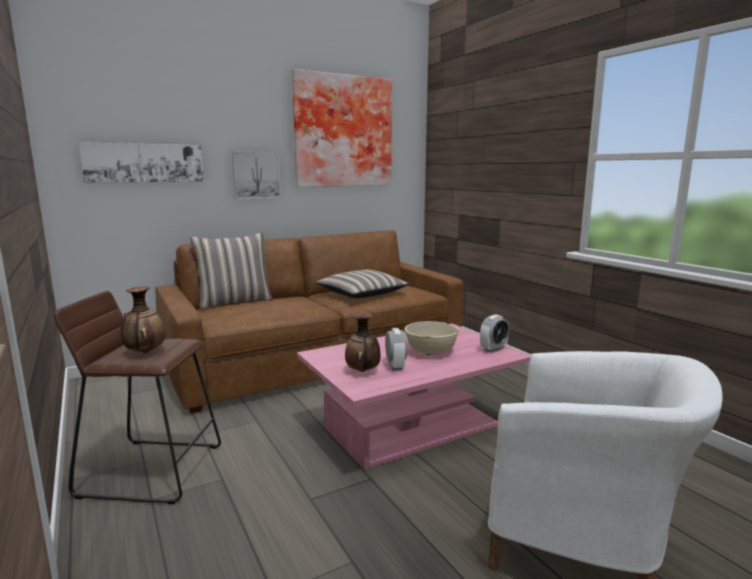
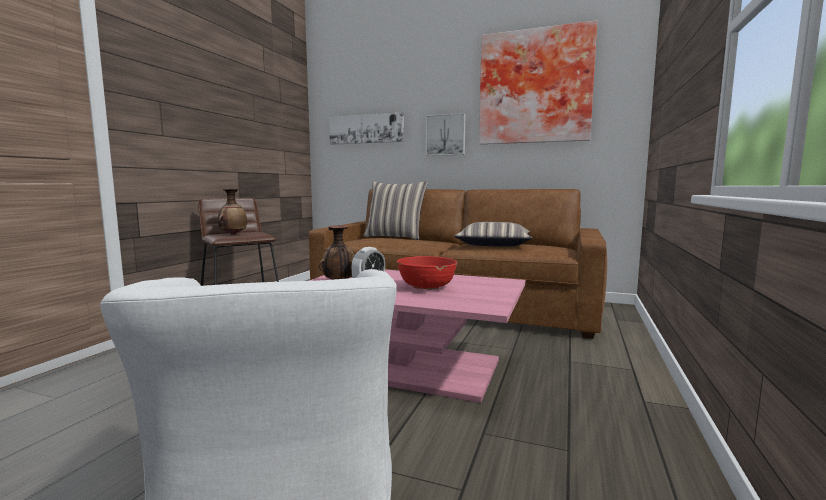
camera: 50 degrees right, 5 degrees down
beige bowl [405,321,459,355] -> red bowl [397,256,457,290]
alarm clock [480,314,509,353] -> none

